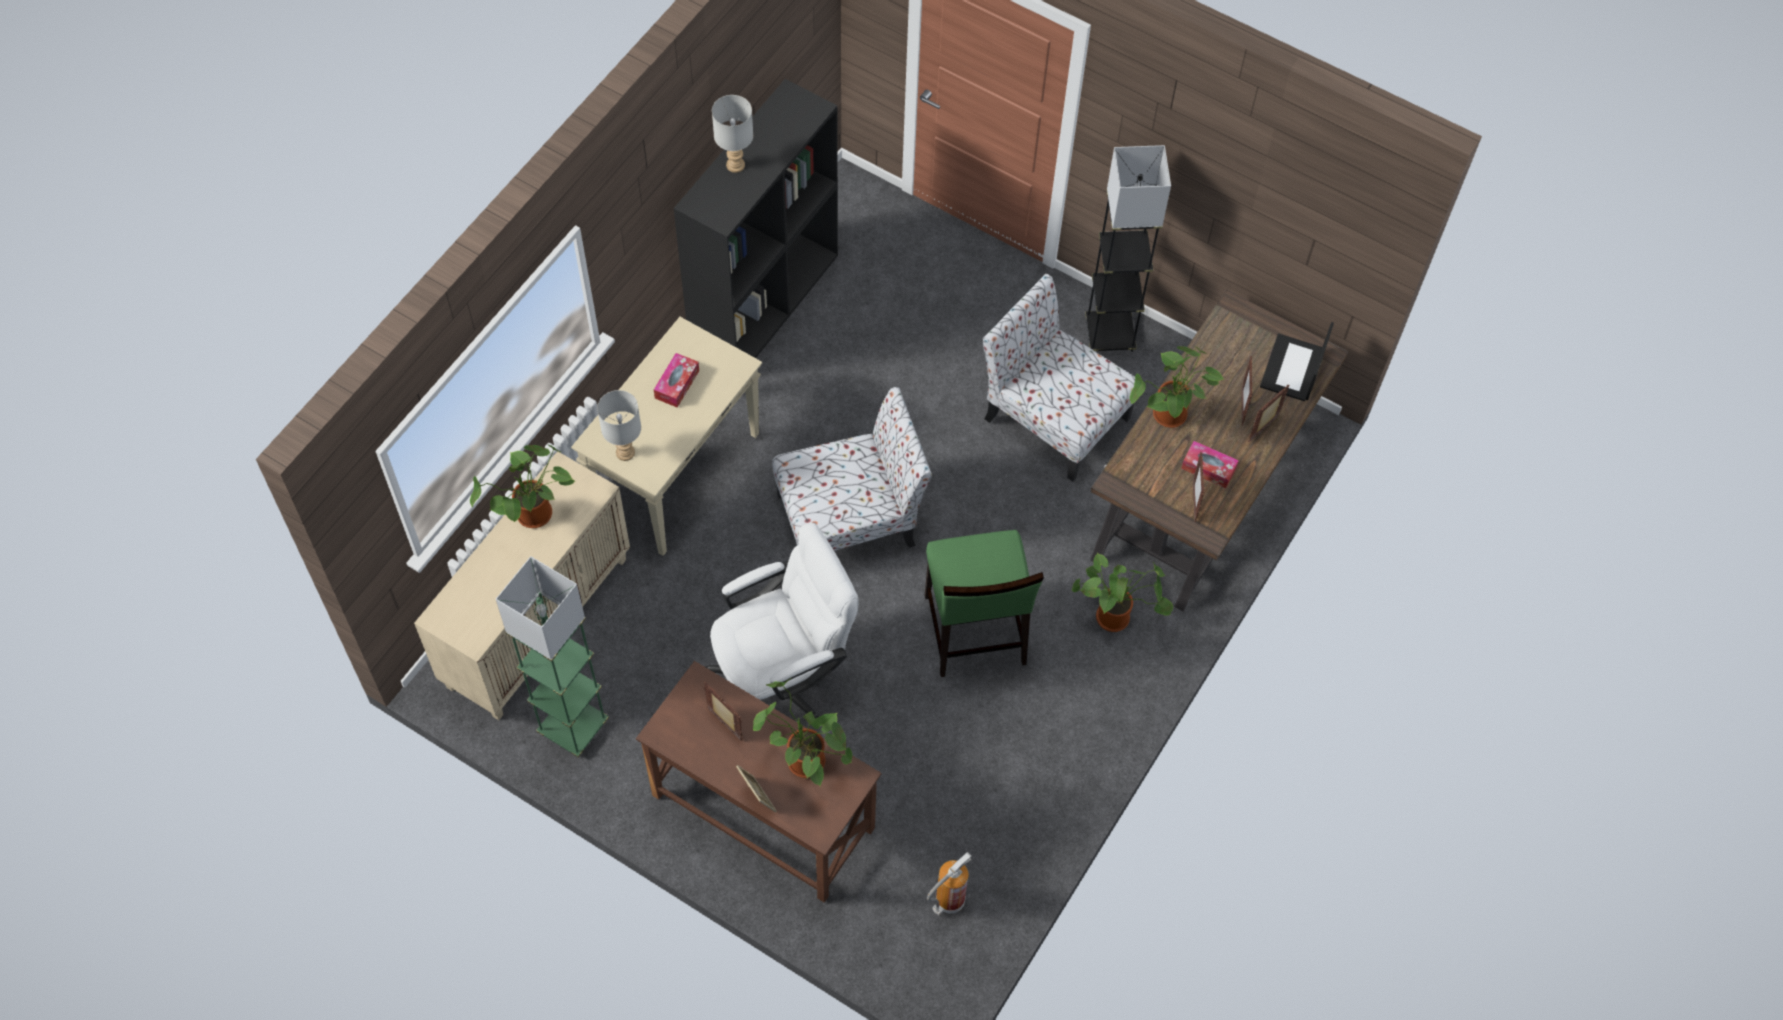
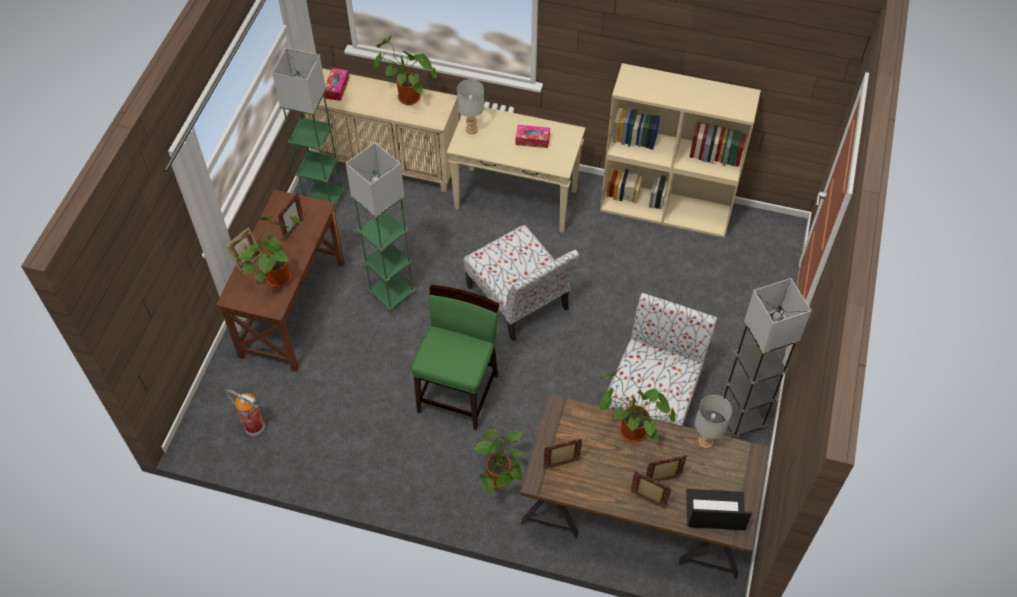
camera: 75 degrees right, 5 degrees down
black bookcase [674,79,838,358] -> beige bookcase [600,63,761,238]
white office chair [705,523,859,719] -> green floor lamp [345,143,416,311]
grey table lamp [712,95,753,173] -> grey table lamp moved to [695,395,732,449]
green chair [925,530,1044,677] -> green chair turned 135 degrees clockwise [412,285,499,430]
tissue box [1181,441,1239,488] -> tissue box moved to [325,68,349,101]

